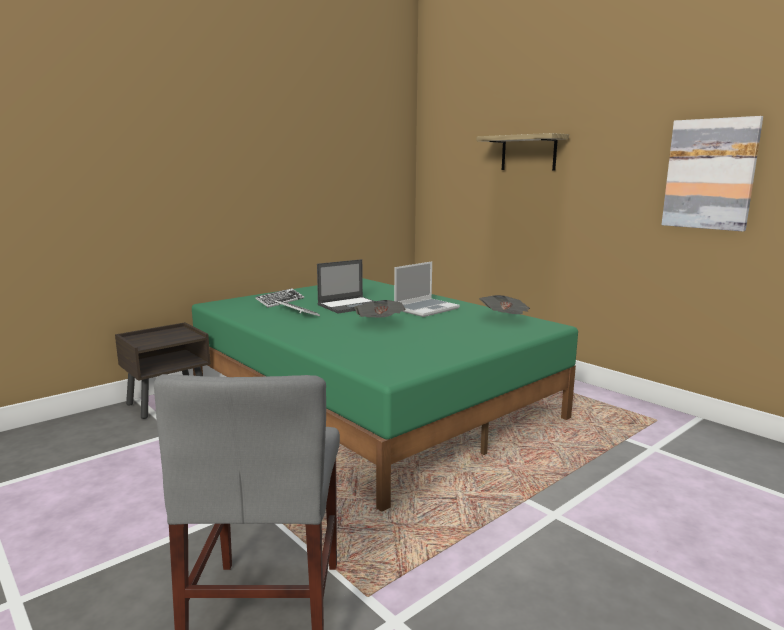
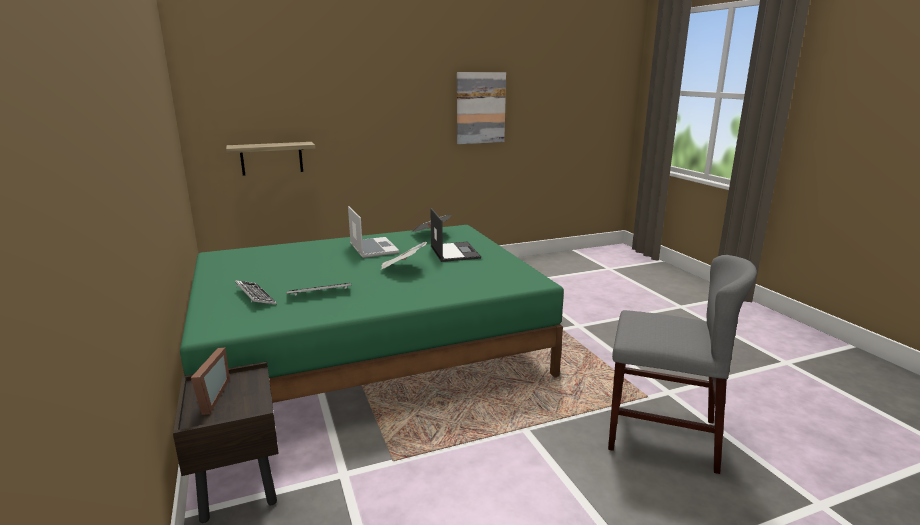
camera: 70 degrees left, 5 degrees up
laptop [317,259,374,313] -> laptop moved to [430,208,481,262]
shelf [477,133,569,170] -> shelf moved to [226,142,316,176]
none -> picture frame [191,348,230,415]

